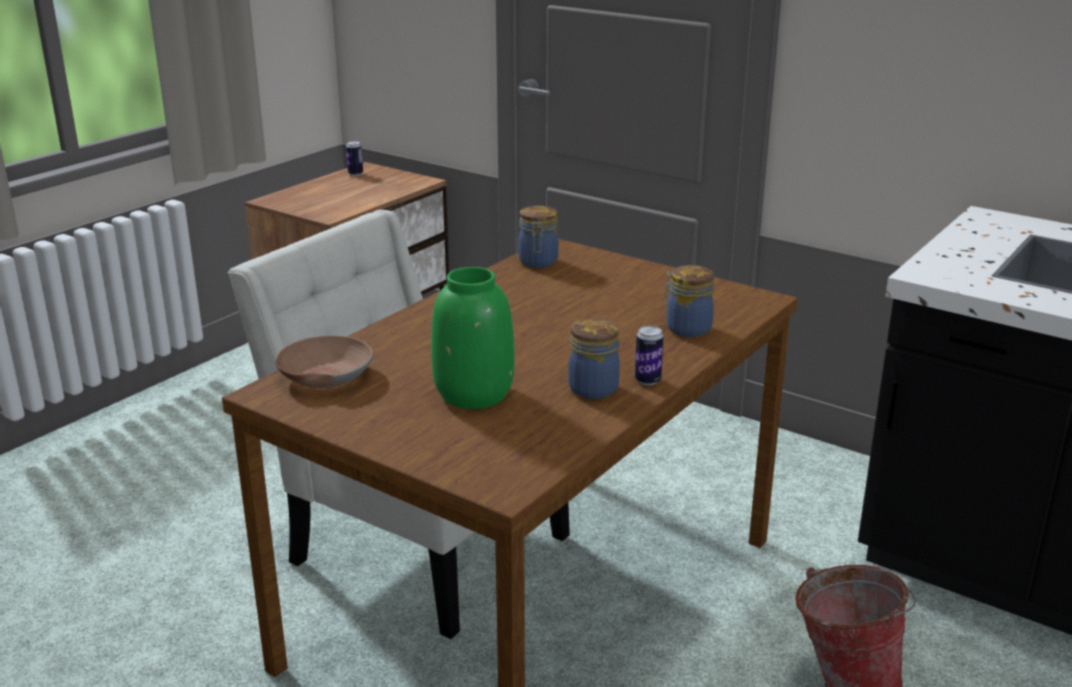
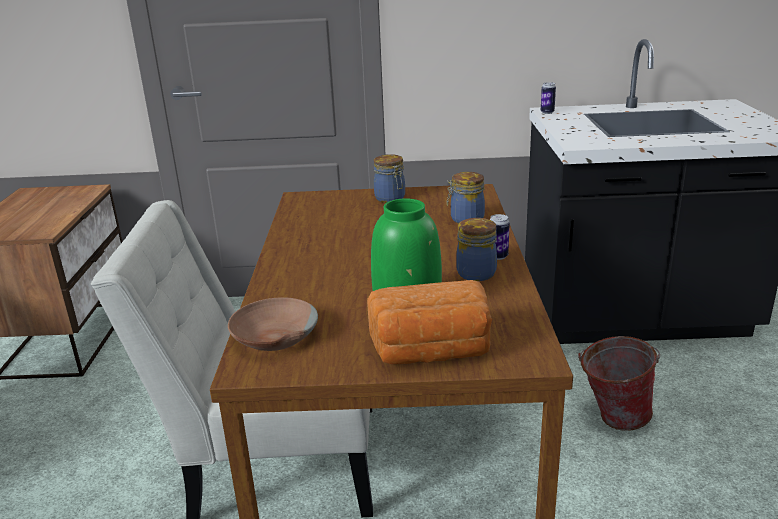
camera: 35 degrees left, 0 degrees up
can [346,141,363,176] -> can moved to [541,82,556,114]
jar [518,206,559,268] -> jar moved to [374,154,405,203]
none -> bread [367,280,492,364]

